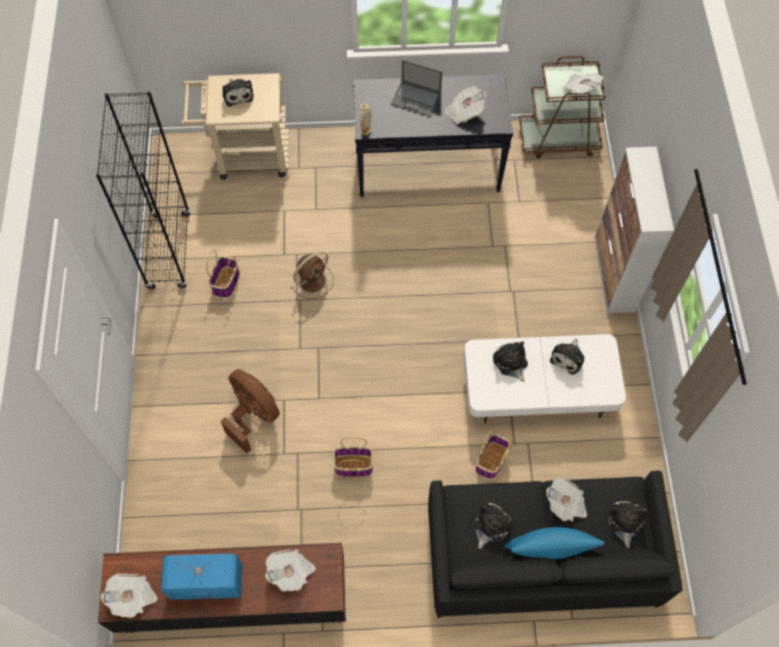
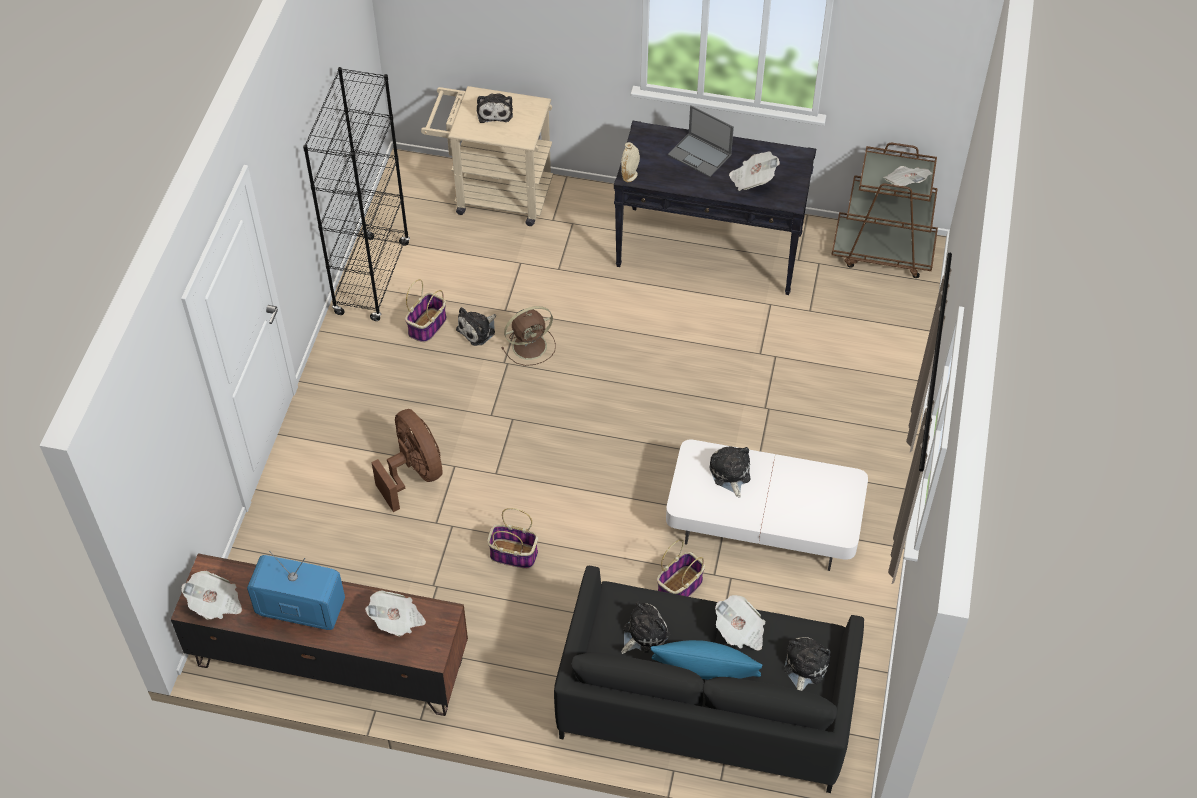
camera: 15 degrees right, 10 degrees down
plush toy [550,338,584,374] -> plush toy moved to [456,307,496,346]
cabinet [594,147,674,314] -> none

